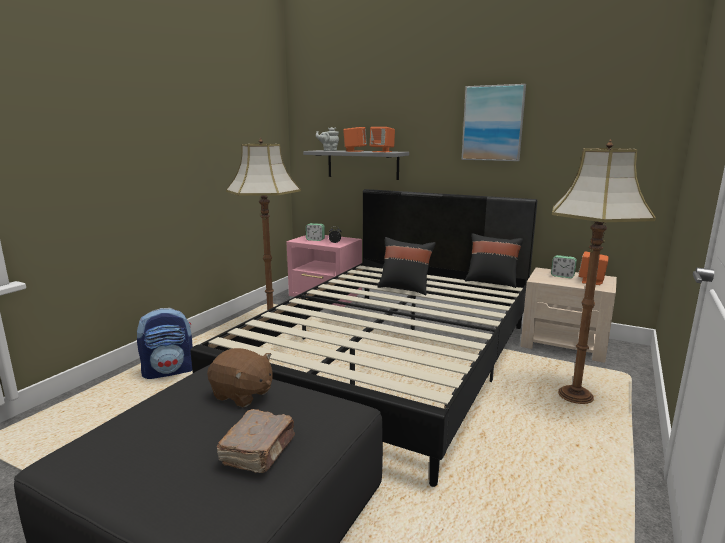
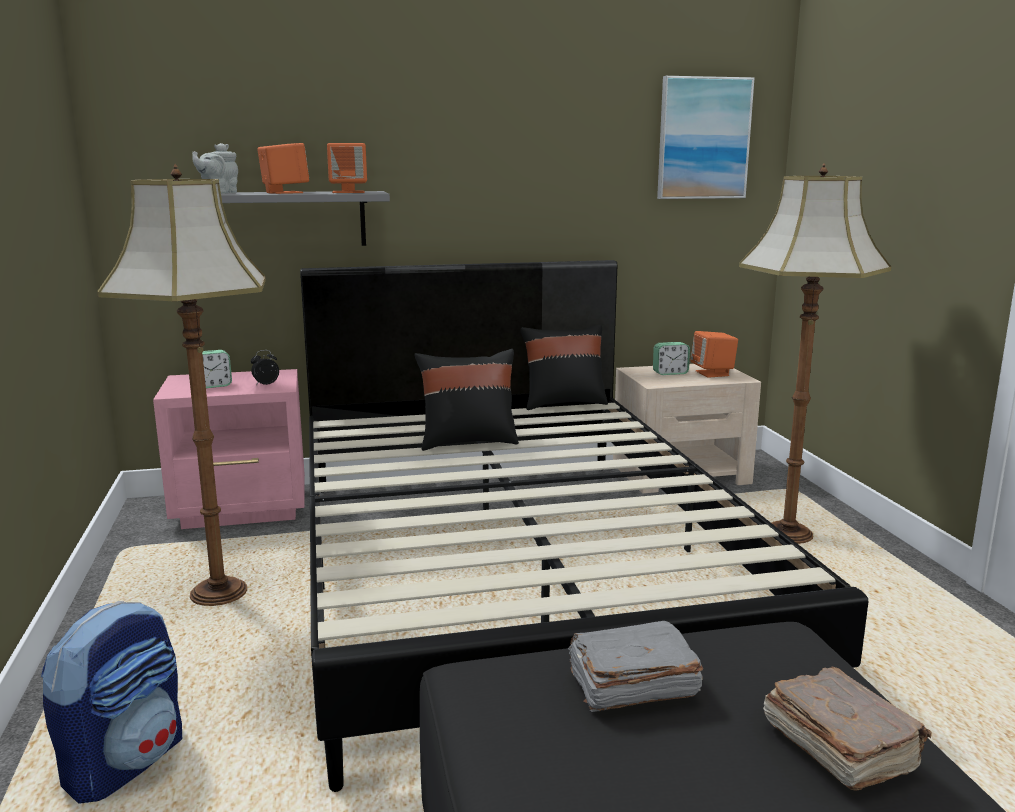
camera: 40 degrees left, 0 degrees up
brown plush toy [207,348,272,407] -> grey book [568,621,703,712]
picture [462,84,526,161] -> picture moved to [657,76,755,199]

